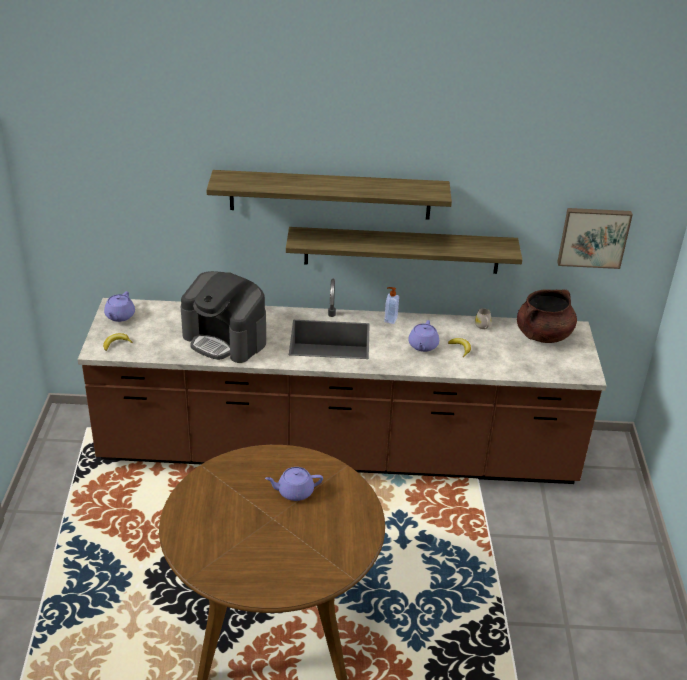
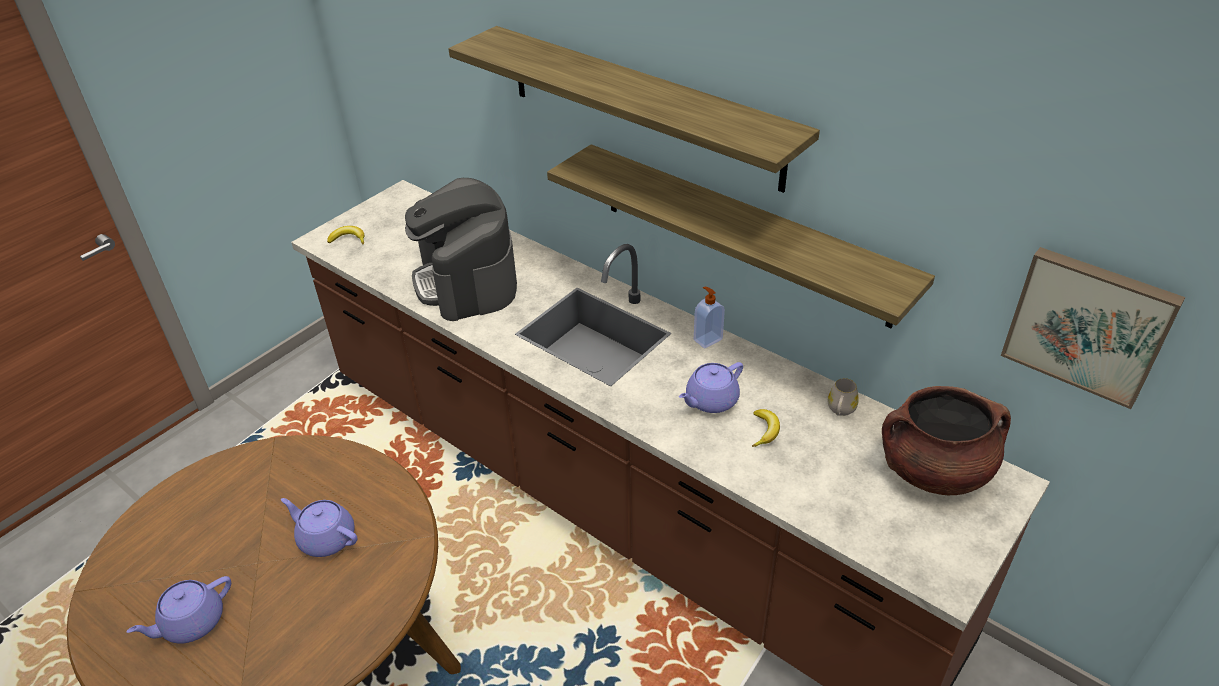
camera: 40 degrees right, 5 degrees up
purple teapot [104,291,135,322] -> purple teapot moved to [126,576,231,643]

